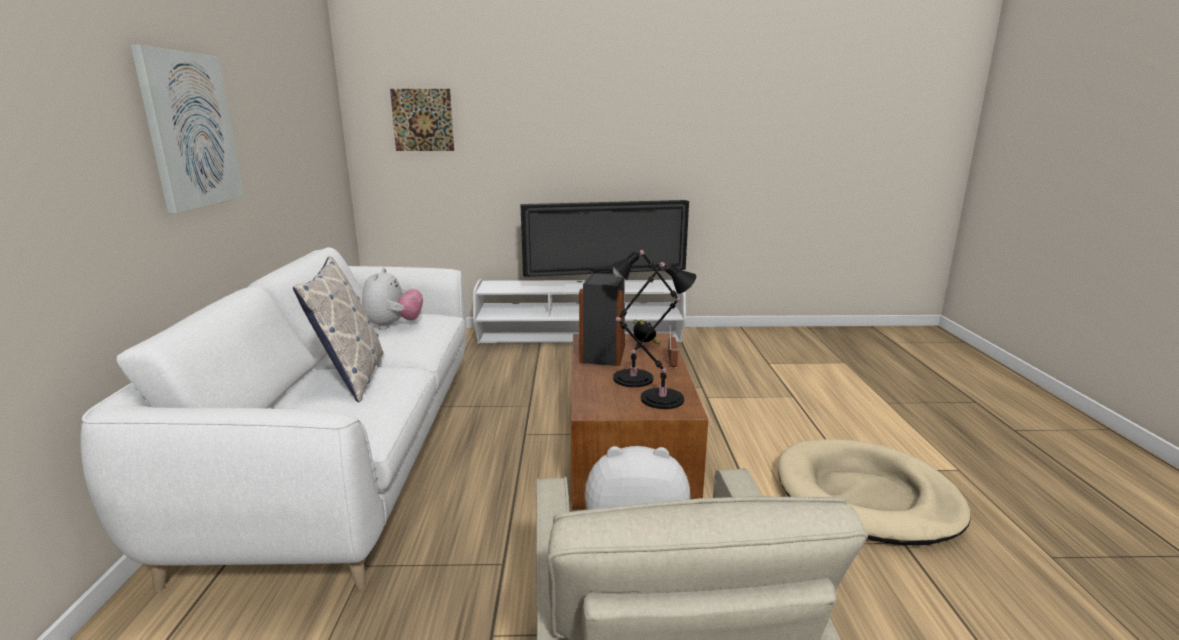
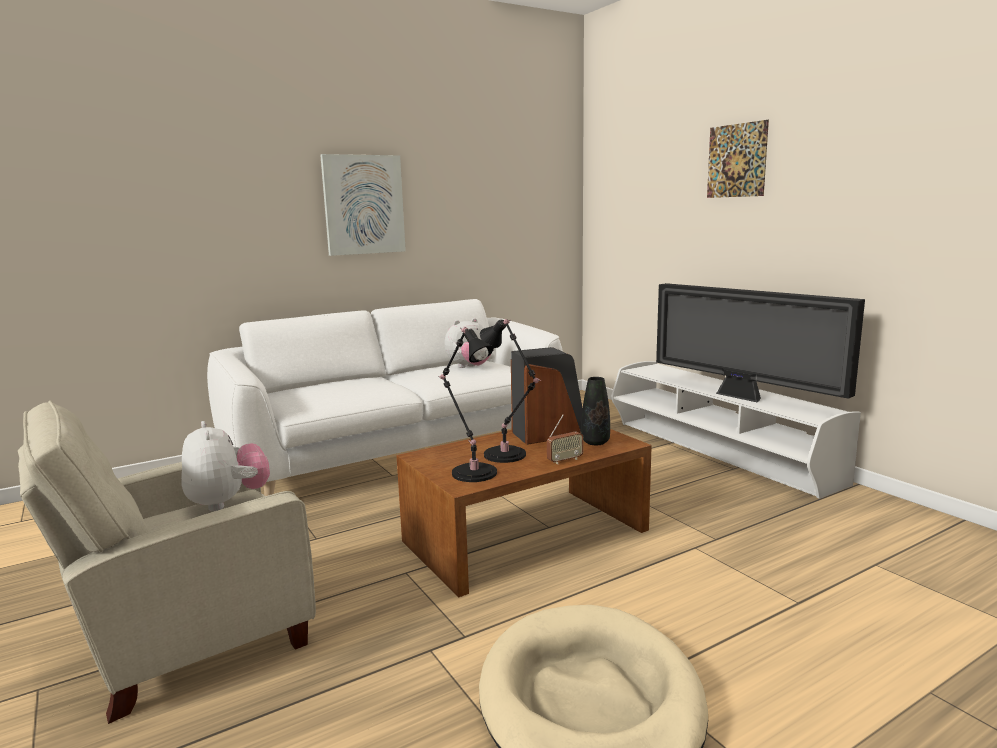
camera: 60 degrees right, 5 degrees down
pillow [293,256,383,402] -> none
picture [390,89,454,151] -> picture moved to [707,120,769,198]
alarm clock [633,320,661,344] -> black vase [581,377,610,445]

